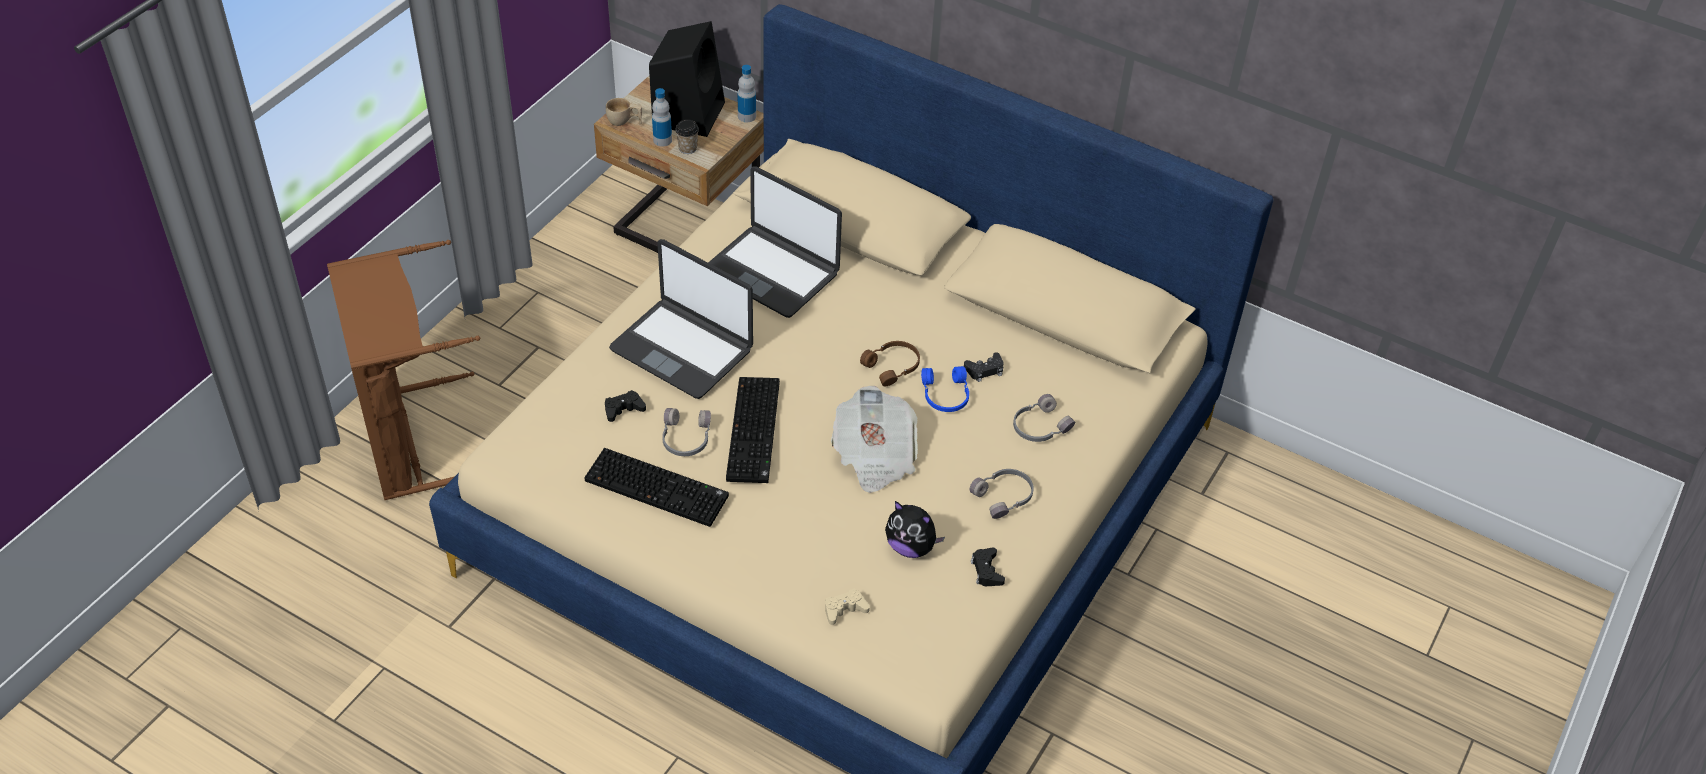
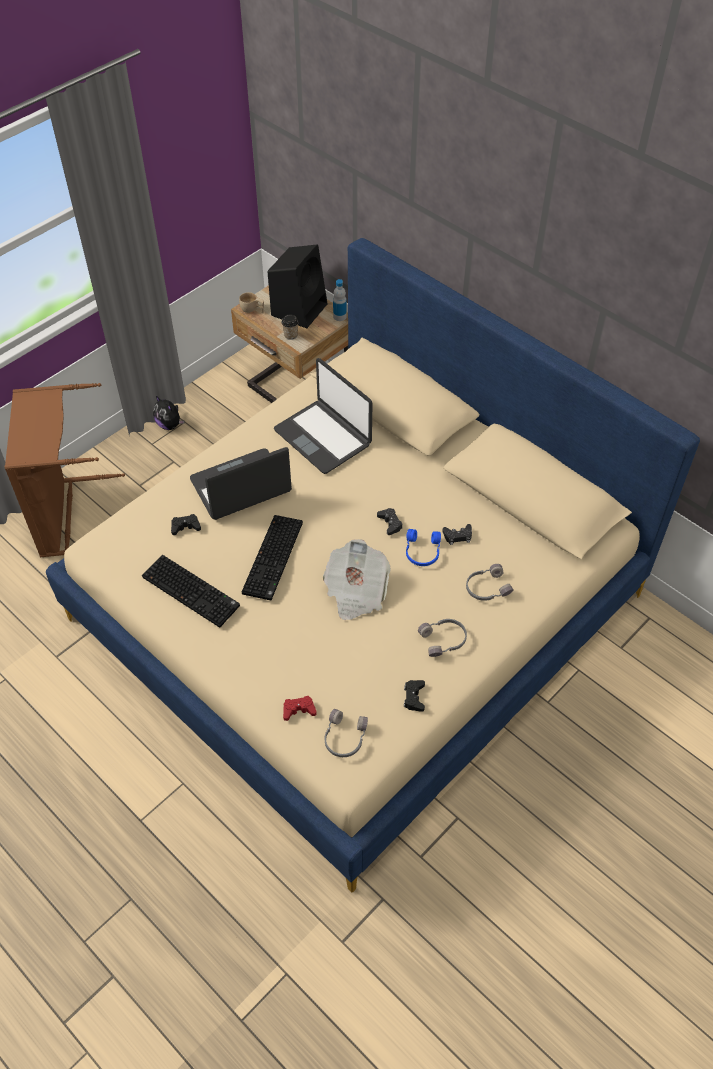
camera: 15 degrees right, 5 degrees up
laptop [609,239,753,399] -> laptop turned 105 degrees clockwise [190,447,292,520]
bottle [652,88,672,147] -> none
grey headphones [662,408,711,456] -> grey headphones moved to [325,709,368,757]
beige game controller [825,589,870,625] -> red game controller [283,696,317,721]
brown headphones [860,341,920,386] -> black game controller [377,508,403,535]
plush toy [885,501,945,558] -> plush toy moved to [153,396,185,430]

